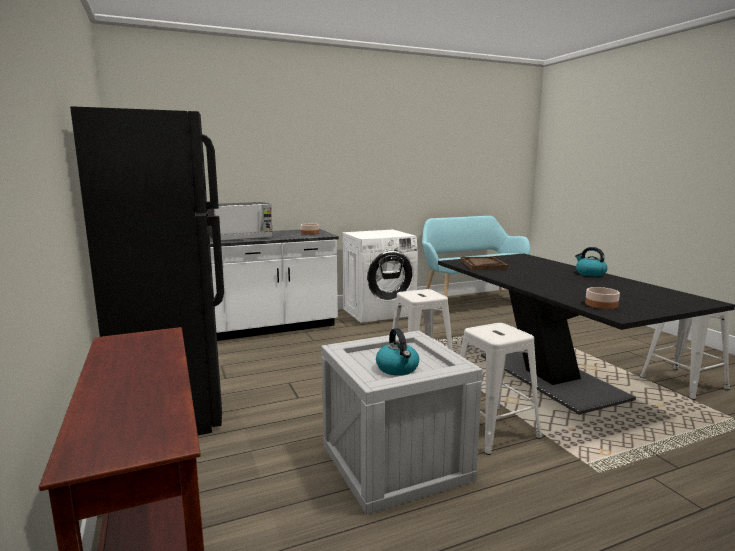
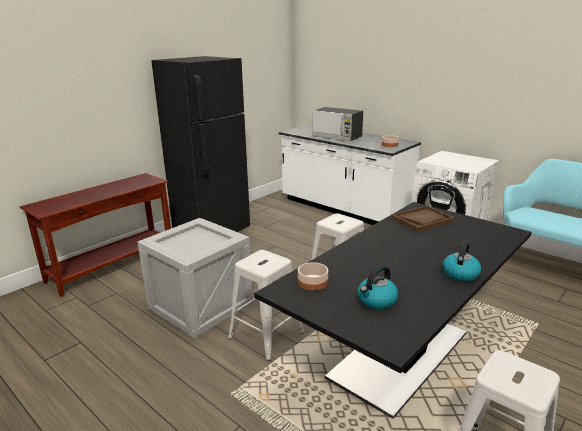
camera: 65 degrees right, 10 degrees up
kettle [376,328,419,376] -> kettle moved to [358,265,398,309]

